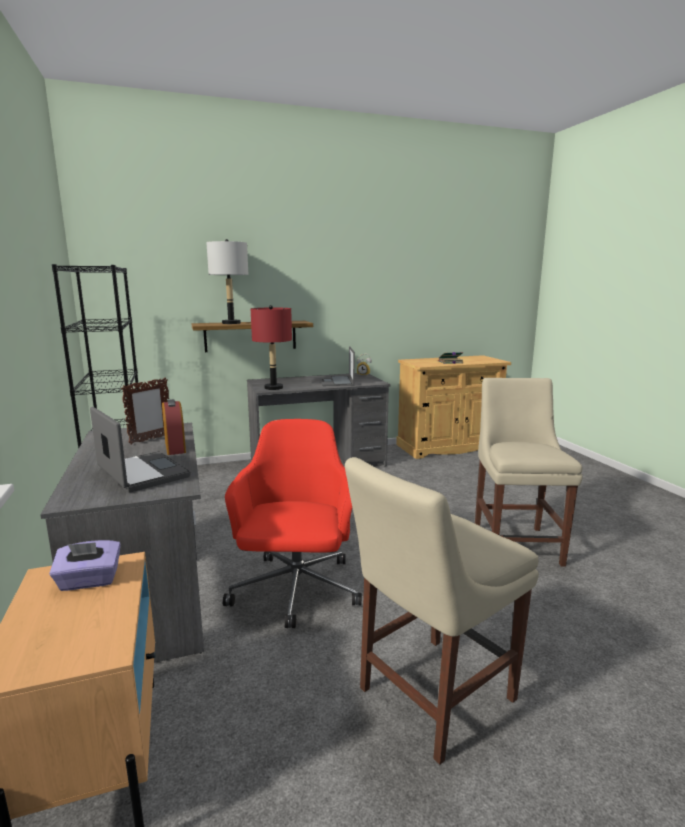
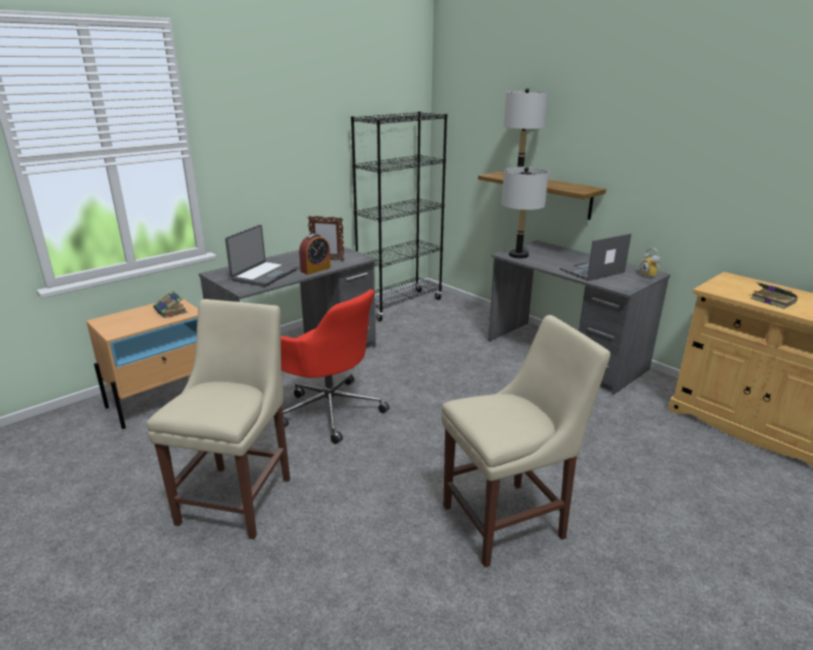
camera: 65 degrees right, 10 degrees up
purple tissue box [49,540,121,591] -> book [153,290,187,318]
red office chair [223,419,362,628] -> red office chair turned 60 degrees clockwise [281,289,390,444]
red table lamp [251,305,292,390] -> grey table lamp [502,167,549,258]
beige chair [345,457,539,765] -> beige chair turned 75 degrees clockwise [147,299,290,539]

